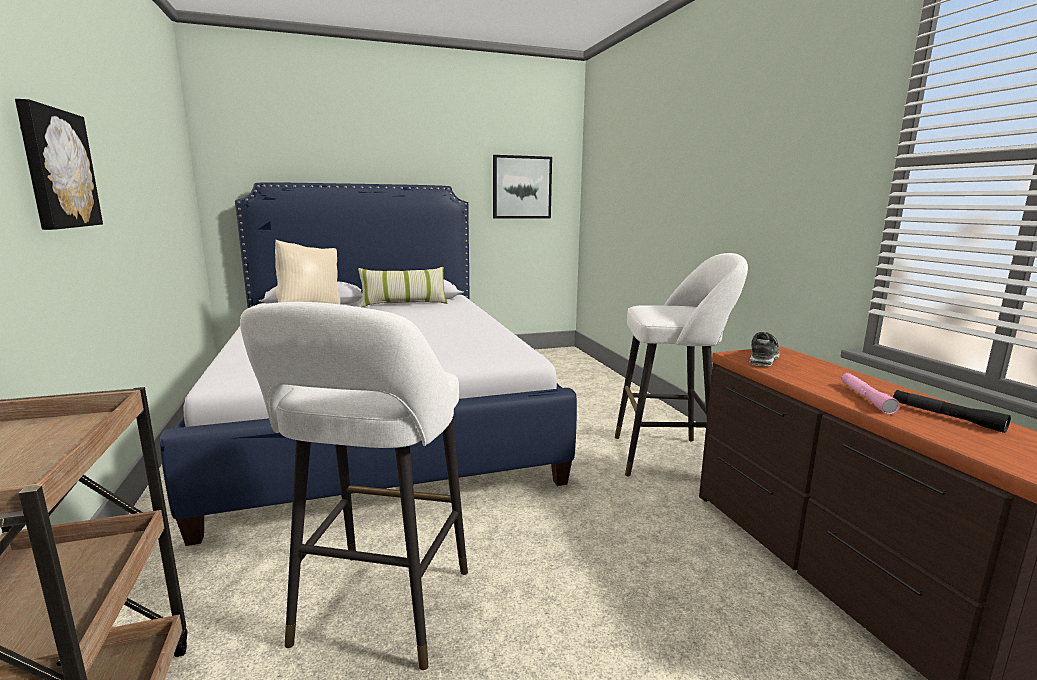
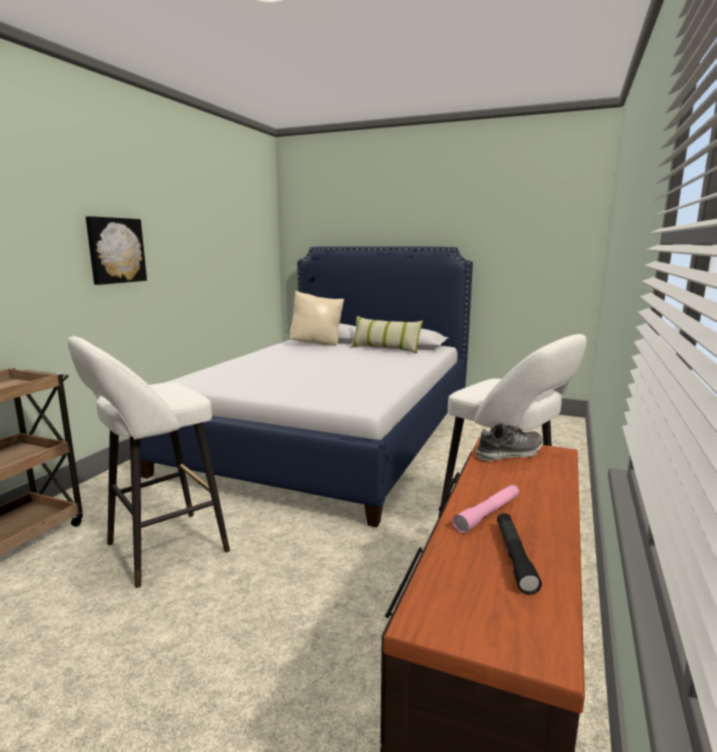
camera: 40 degrees right, 0 degrees up
picture [493,155,552,218] -> none

